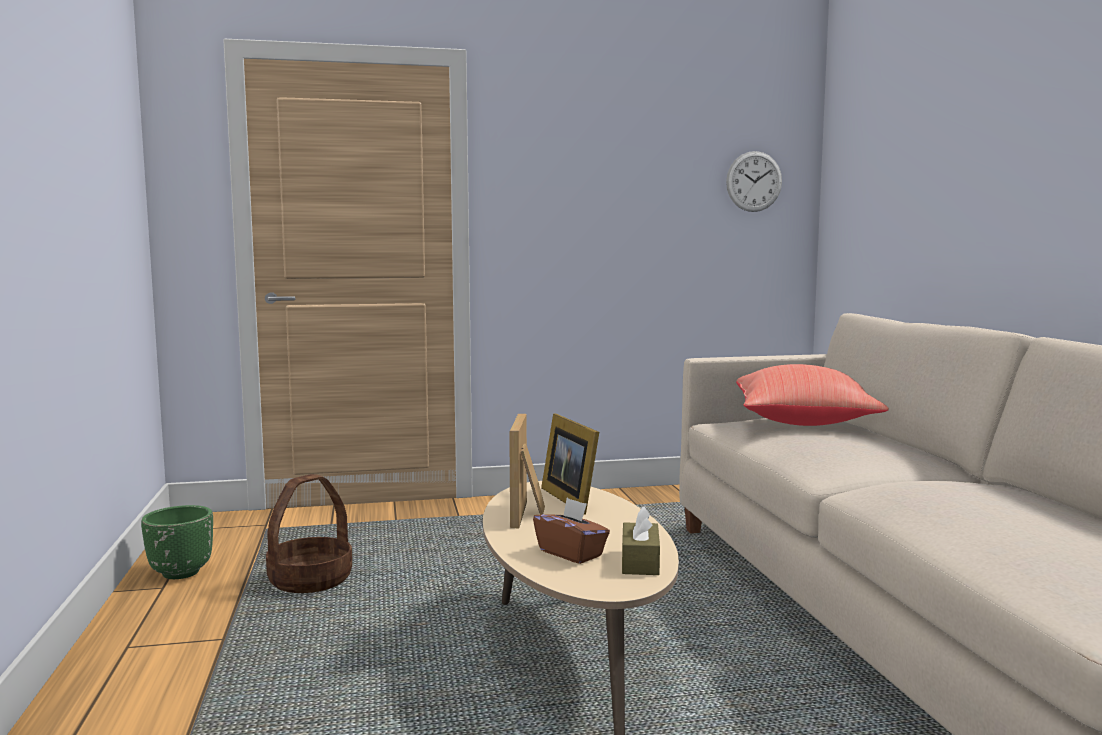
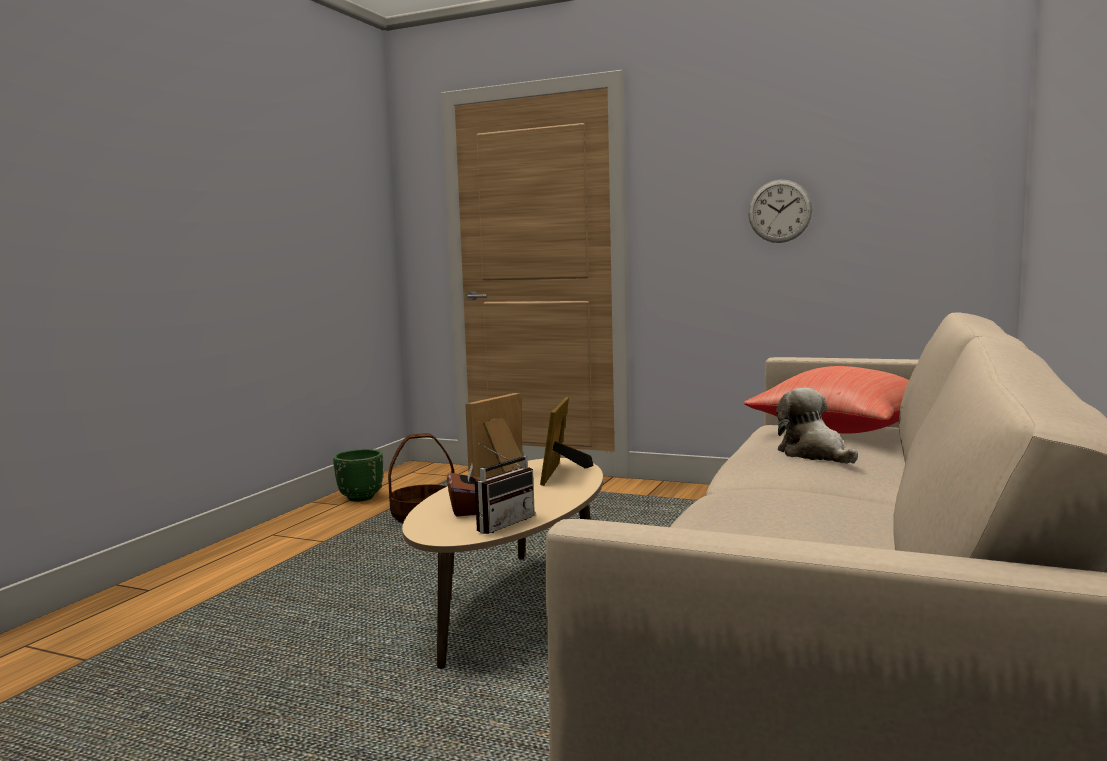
camera: 35 degrees right, 0 degrees up
brown tissue box [622,506,660,575] -> radio [475,444,535,534]
wall clock [726,151,782,212] -> wall clock moved to [748,180,812,243]
none -> plush toy [776,387,858,464]

